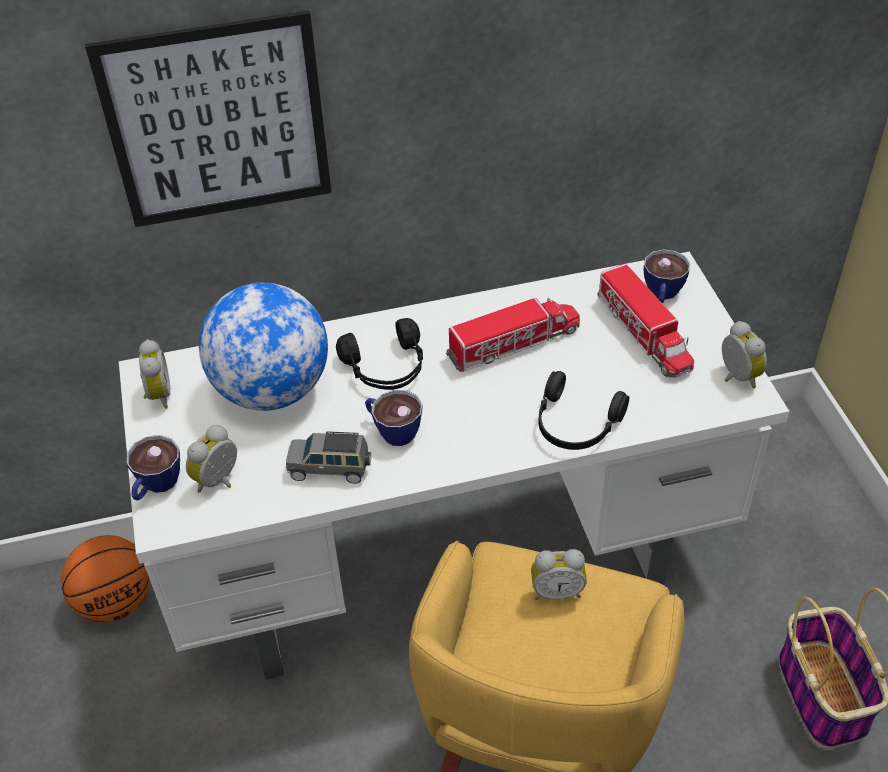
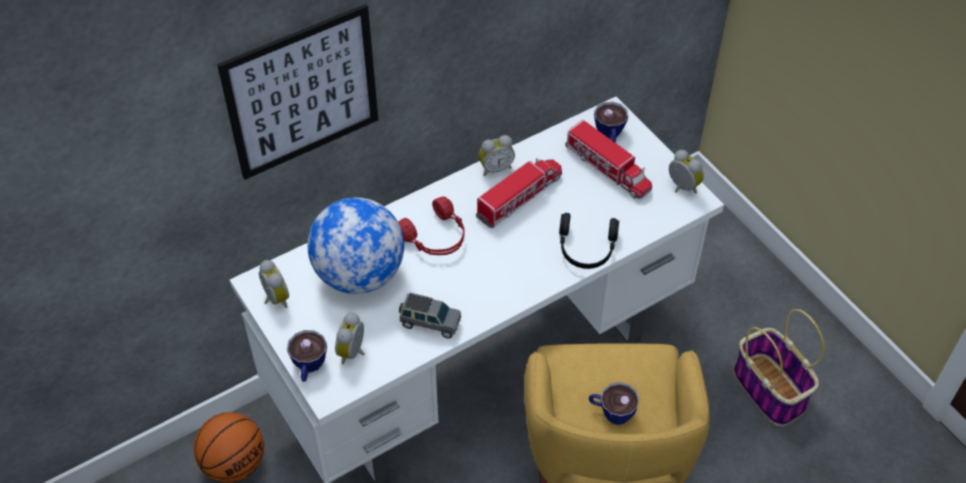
camera: 20 degrees left, 5 degrees up
grey toy car [286,431,371,484] -> grey toy car turned 150 degrees counterclockwise [399,293,461,339]
black headphones [336,318,423,390] -> red headphones [398,197,465,255]
cup [365,390,422,446] -> cup moved to [589,382,640,425]
alarm clock [531,549,587,600] -> alarm clock moved to [479,135,515,176]

